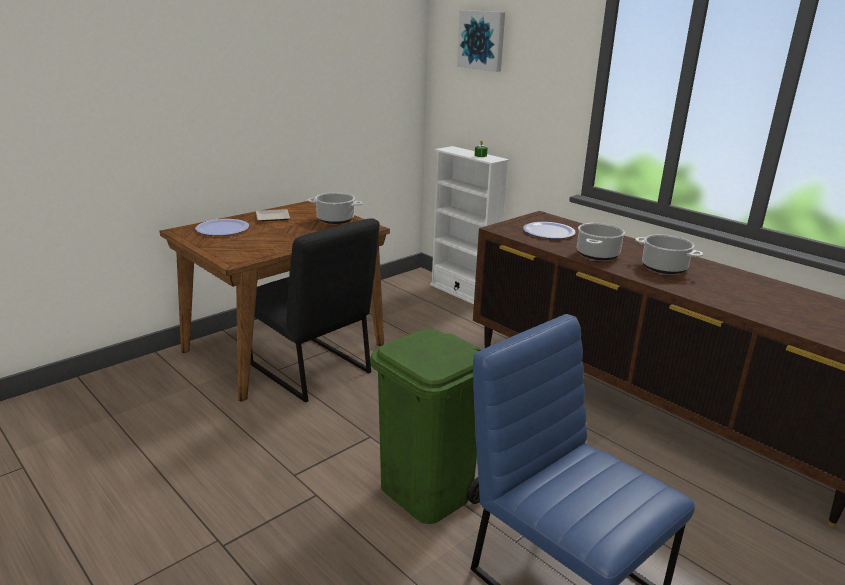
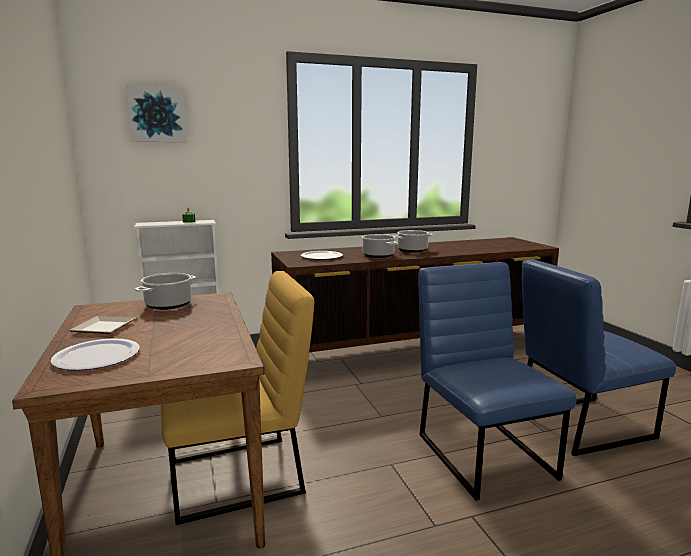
camera: 65 degrees left, 10 degrees down
black chair [250,218,379,403] -> yellow chair [161,271,314,525]
green trash can [370,329,481,524] -> blue chair [418,262,577,501]

